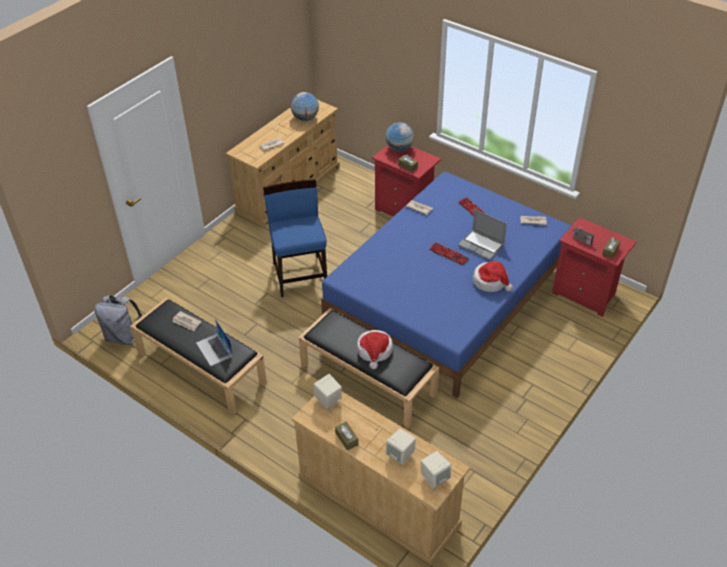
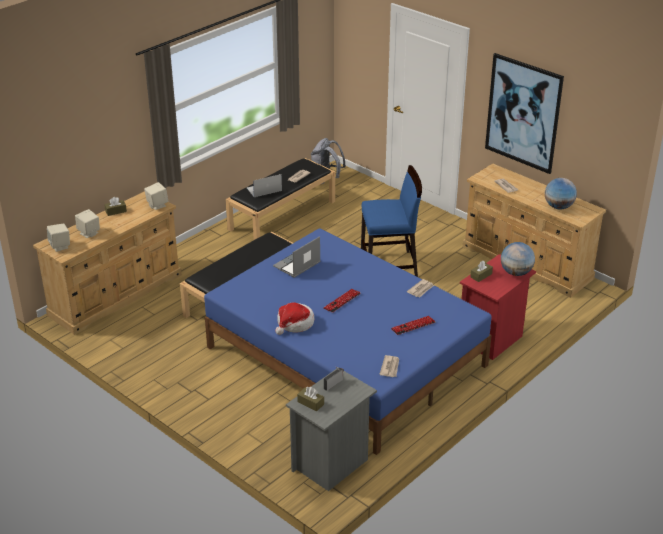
camera: 95 degrees right, 10 degrees down
hat [357,330,393,369] -> none
laptop [458,209,507,260] -> laptop moved to [273,236,320,278]
red nightstand [552,217,637,317] -> grey nightstand [286,367,377,491]
none -> picture [485,53,564,174]

